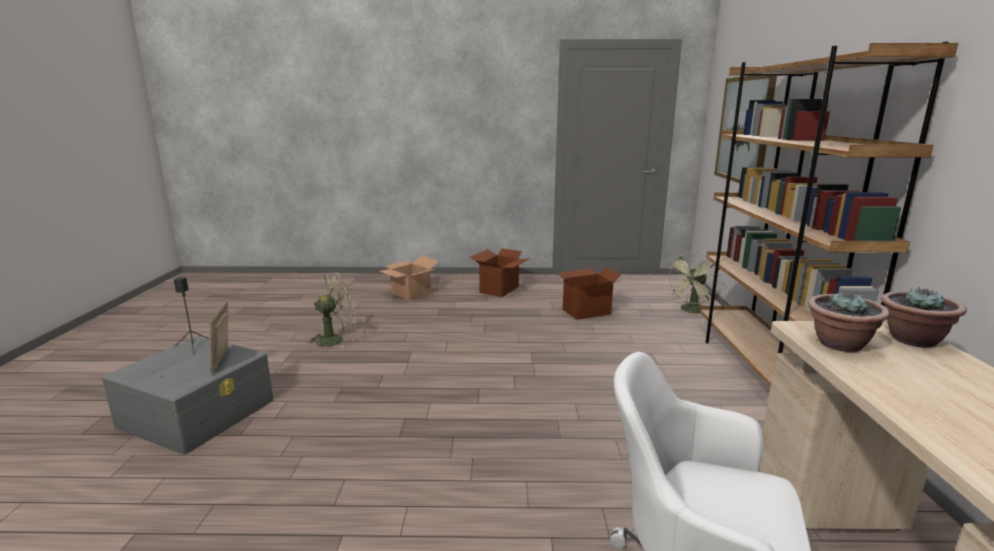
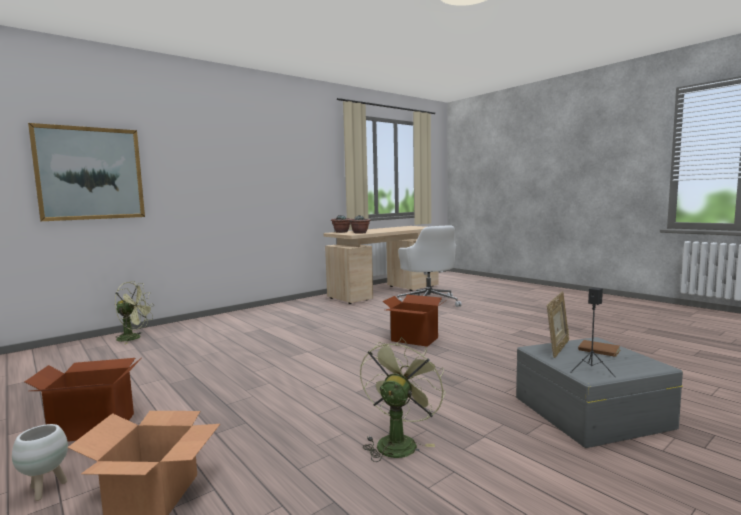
camera: 130 degrees left, 10 degrees down
green fan [307,272,355,348] -> green fan turned 90 degrees clockwise [360,337,445,462]
cardboard box [558,267,621,320] -> cardboard box moved to [383,295,445,347]
brown bookcase [700,42,958,387] -> none
none -> white planter [12,424,68,501]
none -> brown book [578,340,620,357]

